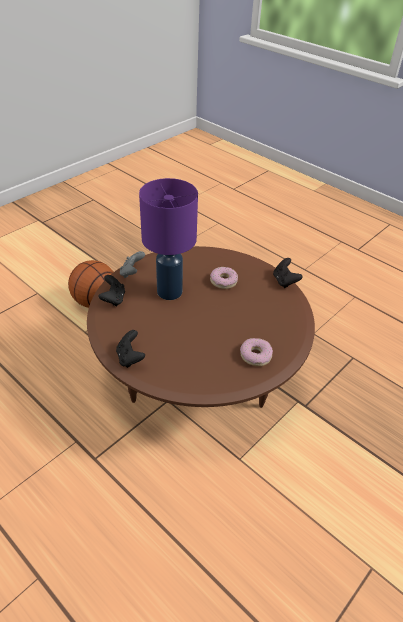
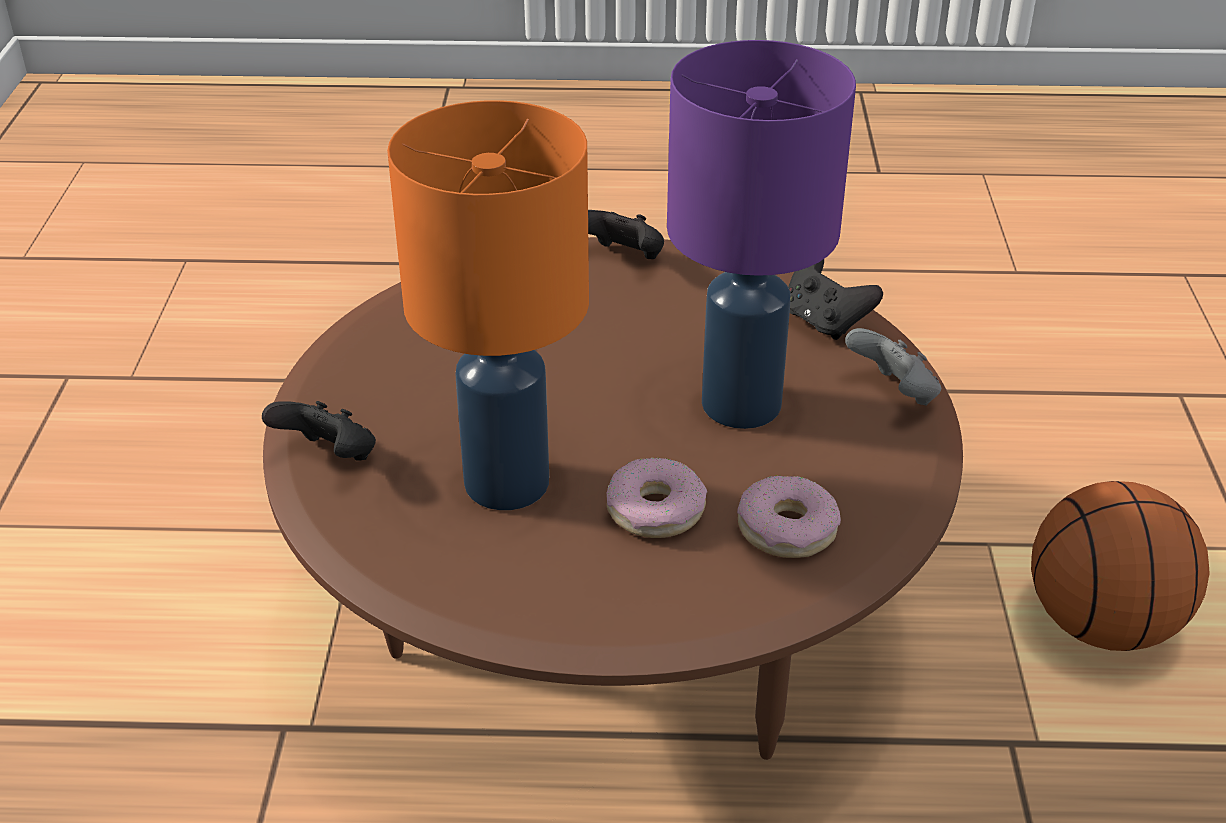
camera: 140 degrees right, 5 degrees down
donut [240,338,273,366] -> donut moved to [737,475,841,558]
black game controller [273,258,302,288] -> black game controller moved to [262,401,376,461]
none -> orange table lamp [387,100,589,510]

